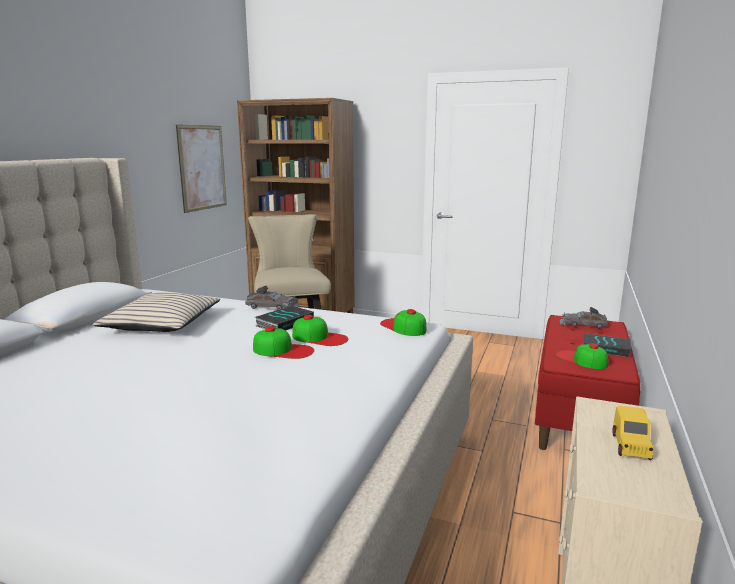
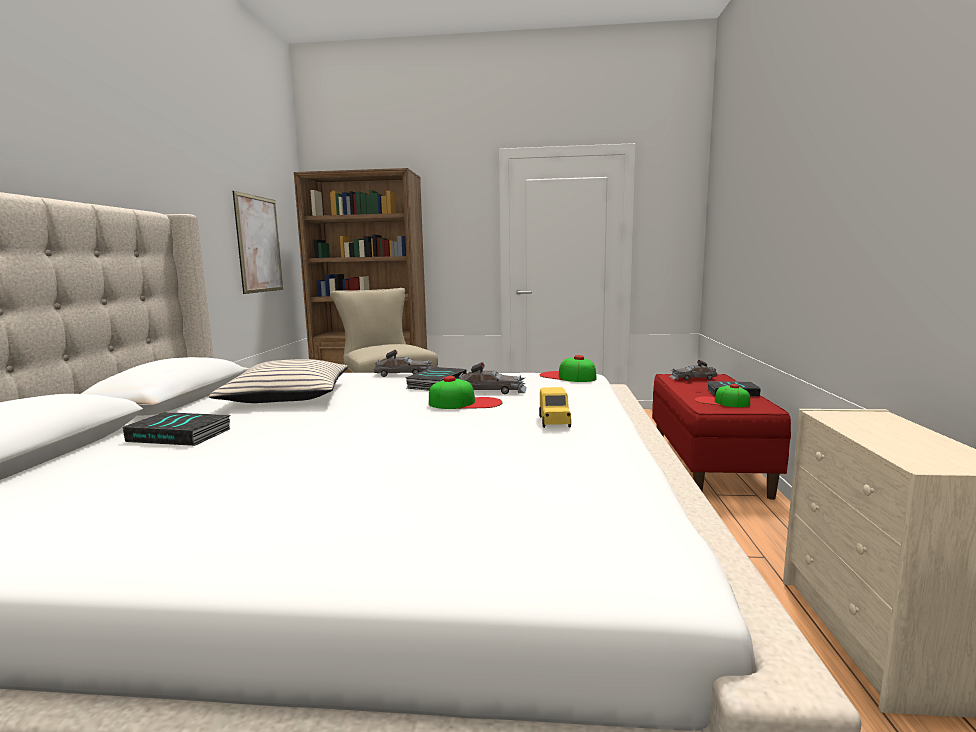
camera: 15 degrees left, 5 degrees down
cap [292,315,348,346] -> grey toy car [459,362,527,394]
yellow toy car [612,406,654,460] -> yellow toy car moved to [539,387,571,428]
none -> book [123,412,231,446]

